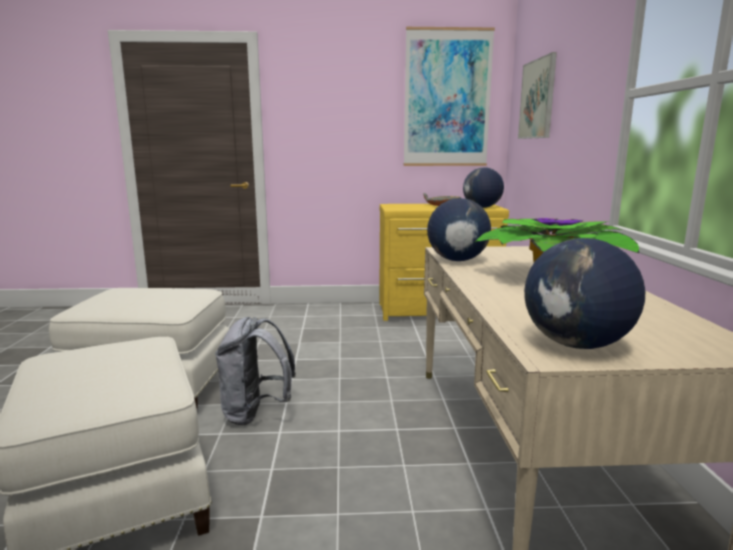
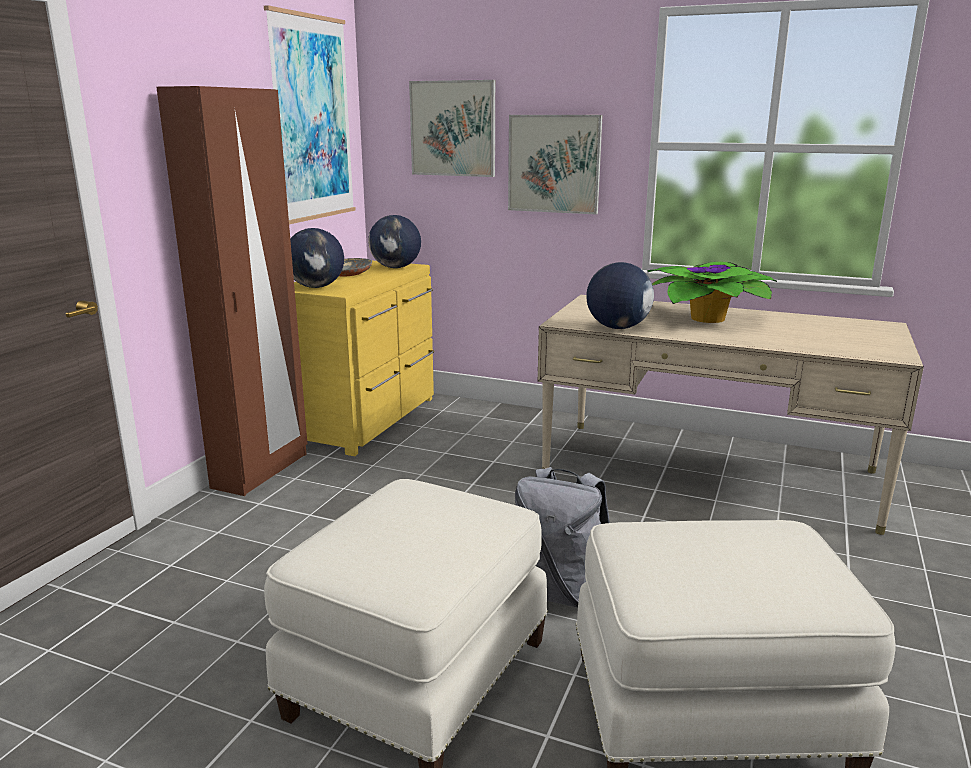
camera: 65 degrees left, 5 degrees up
globe [524,238,645,349] -> globe moved to [290,228,344,288]
none -> brown wardrobe [156,86,307,496]
none -> picture [508,115,603,215]

